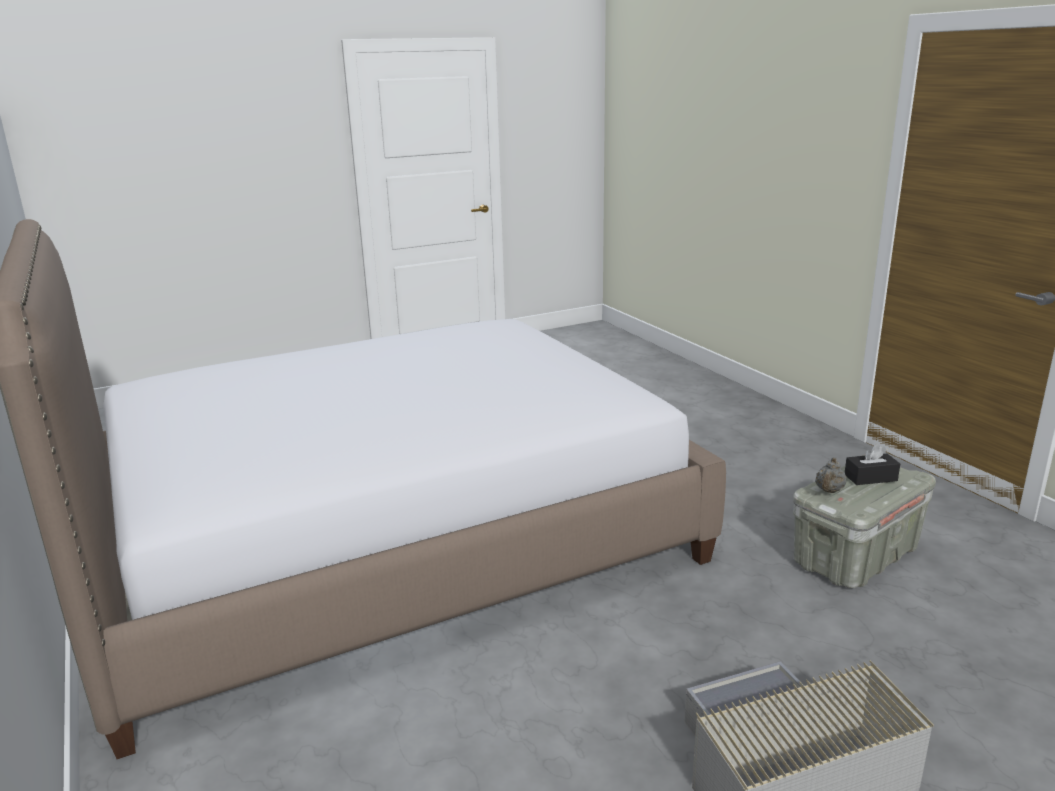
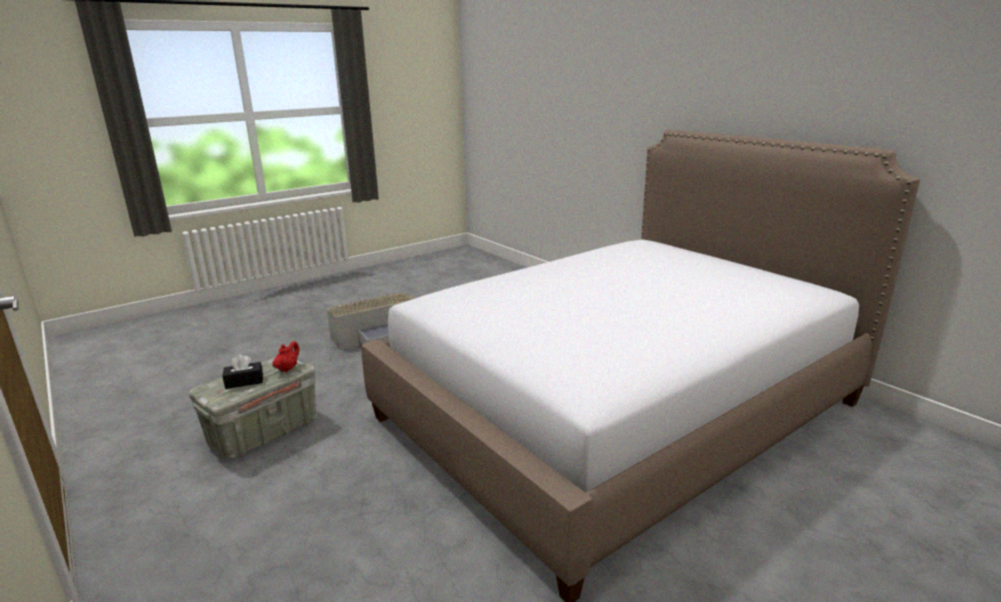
camera: 170 degrees right, 0 degrees up
grey teapot [815,457,846,493] -> red teapot [272,341,299,372]

